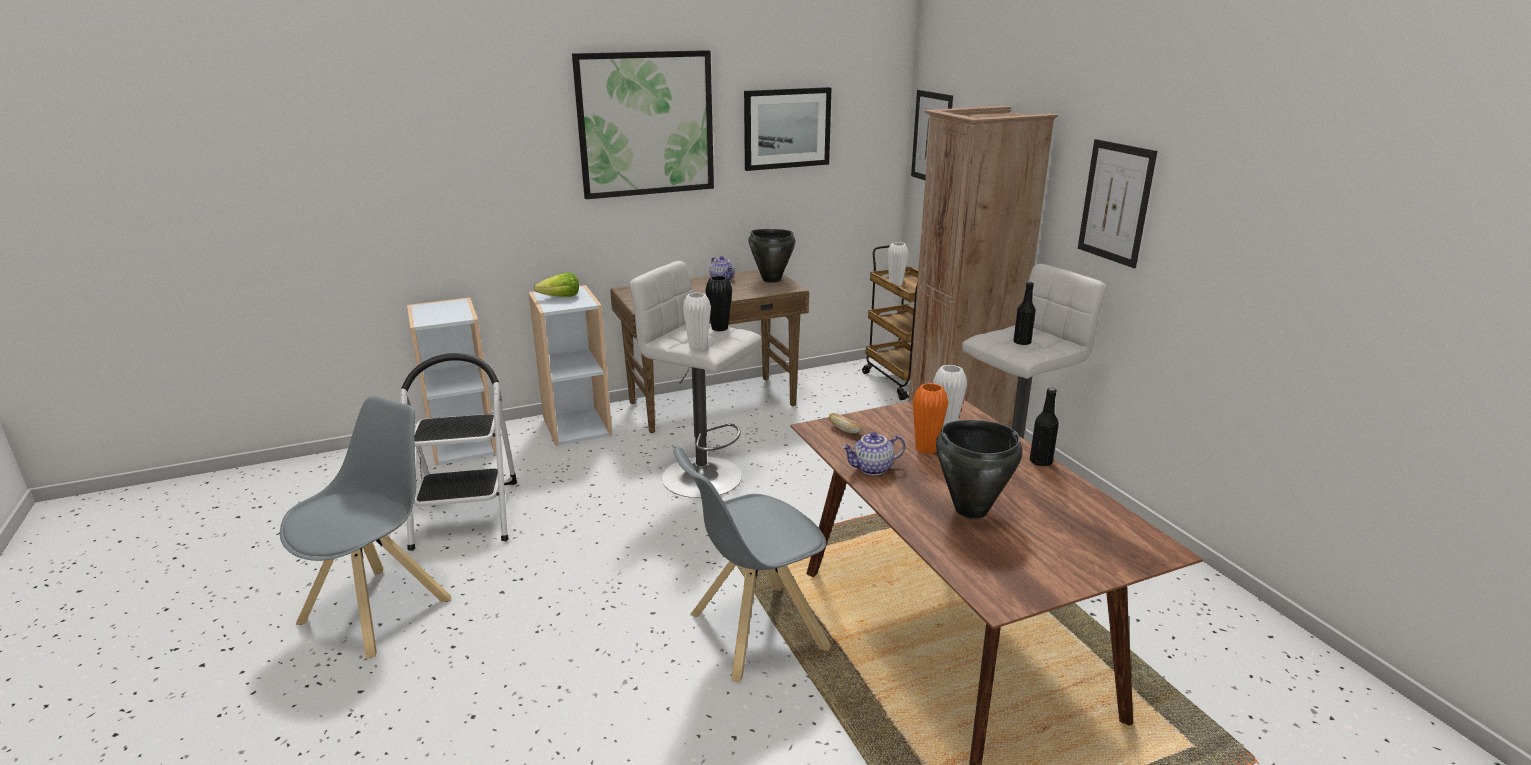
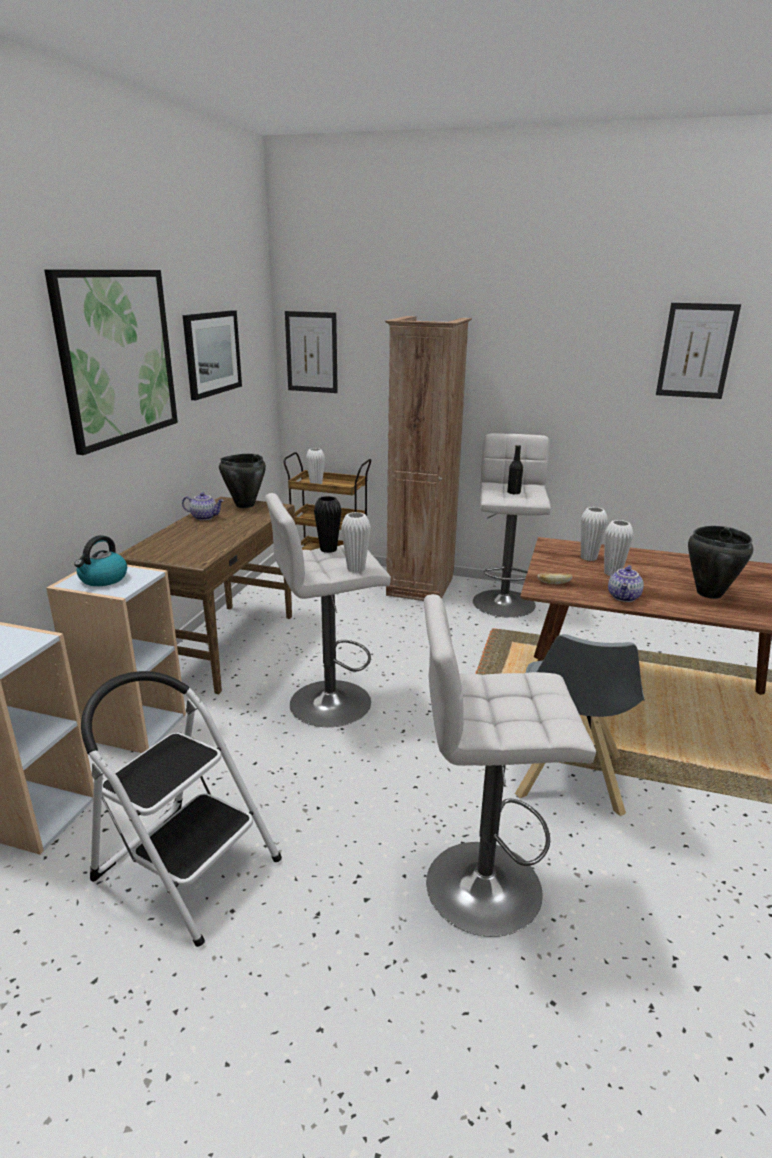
camera: 50 degrees left, 0 degrees up
grey chair [280,396,451,659] -> none
lettuce [534,272,579,297] -> kettle [74,535,127,586]
orange vase [913,383,948,454] -> white vase [604,520,634,576]
black bottle [1030,388,1059,467] -> none
picture [1078,139,1157,268] -> picture moved to [656,303,741,399]
none -> white stool [424,594,596,937]

